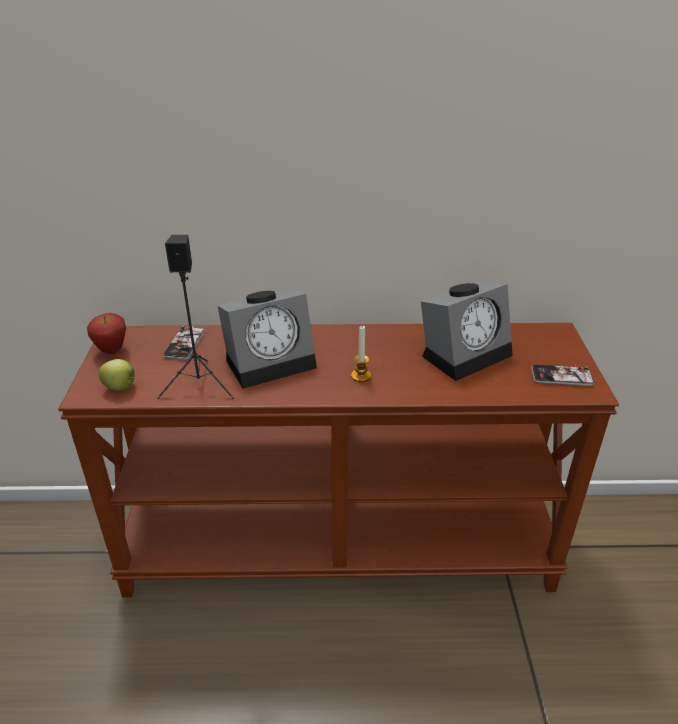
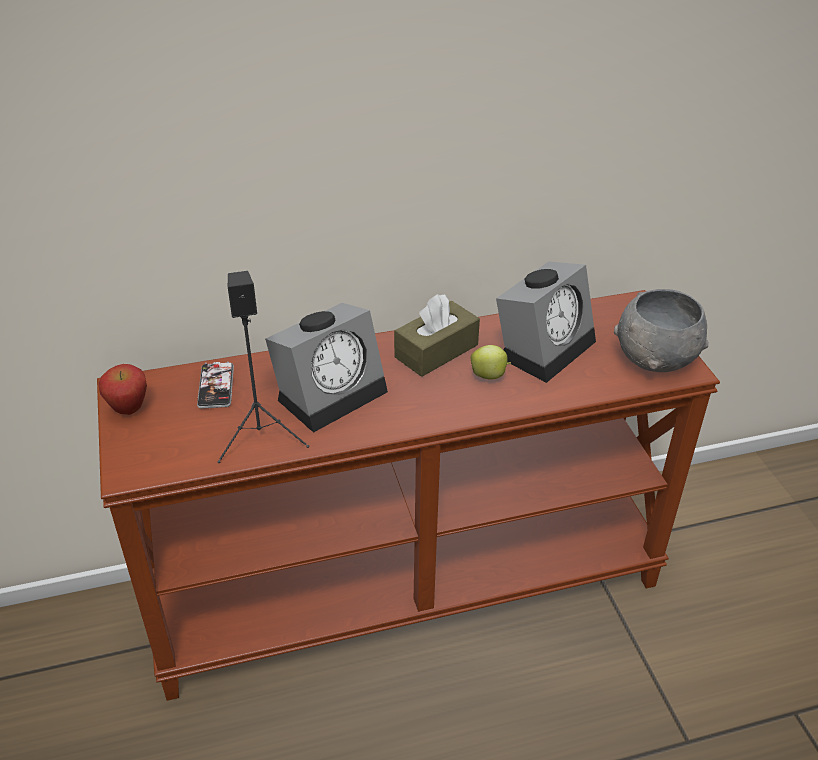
camera: 15 degrees left, 5 degrees up
apple [98,359,135,391] -> apple moved to [470,345,511,380]
candle [351,326,371,382] -> none
phone [531,365,594,386] -> grey bowl [614,289,709,372]
none -> brown tissue box [394,294,480,377]

